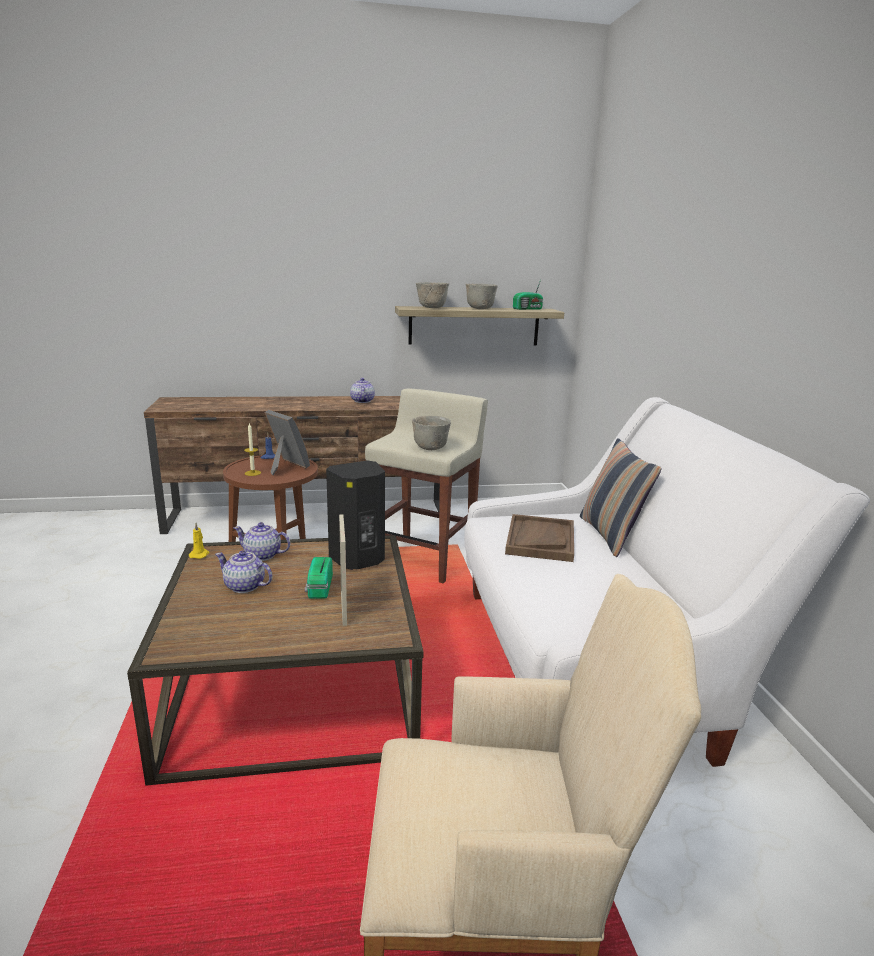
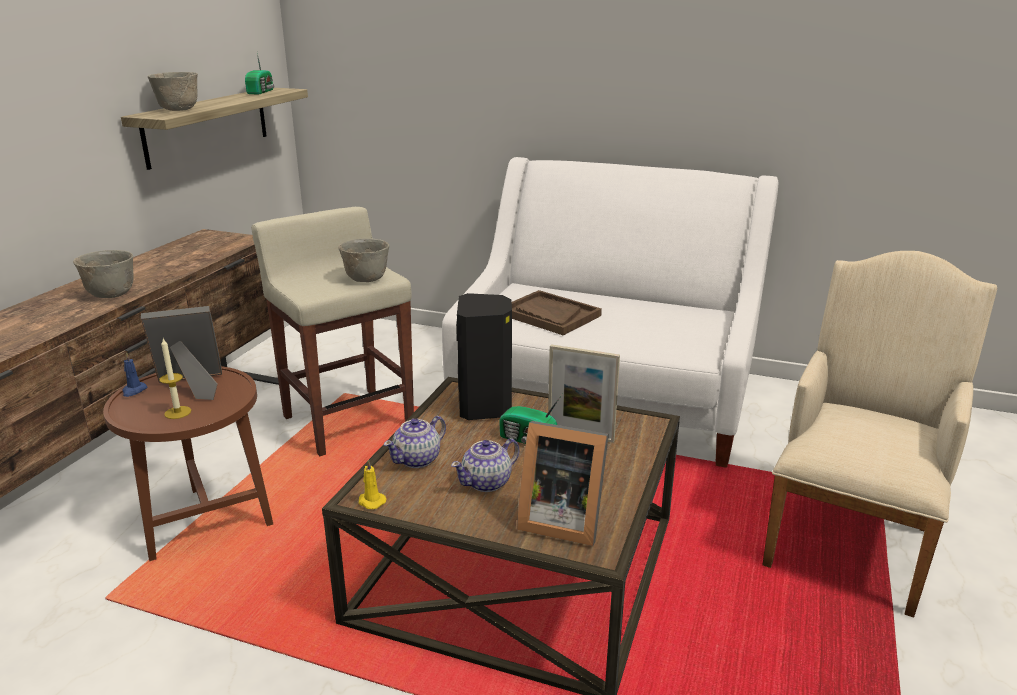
camera: 60 degrees left, 5 degrees up
teapot [350,378,375,403] -> none
grey bowl [466,284,498,309] -> grey bowl moved to [73,250,133,298]
pillow [580,438,662,557] -> none
none -> picture frame [517,421,609,546]

